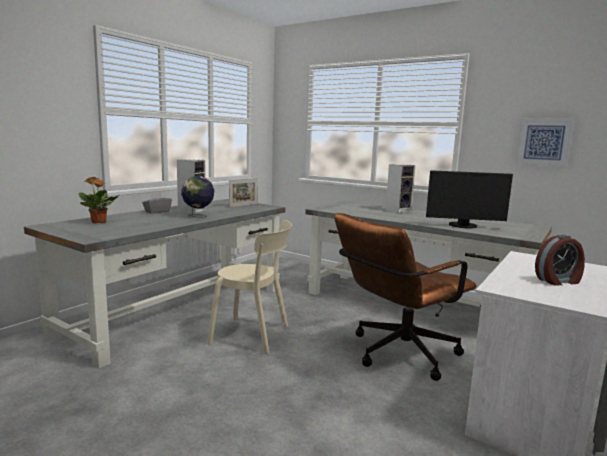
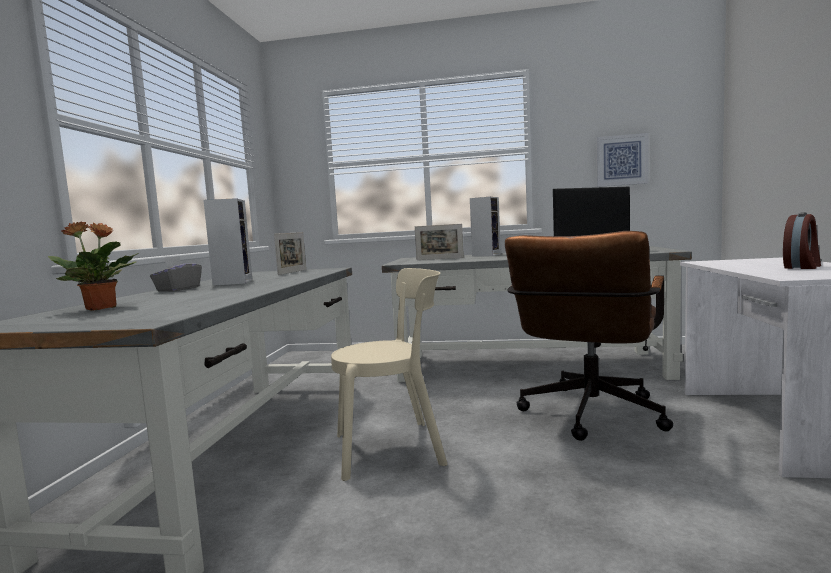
camera: 25 degrees left, 5 degrees down
globe [181,176,214,218] -> none
none -> picture frame [415,224,464,260]

